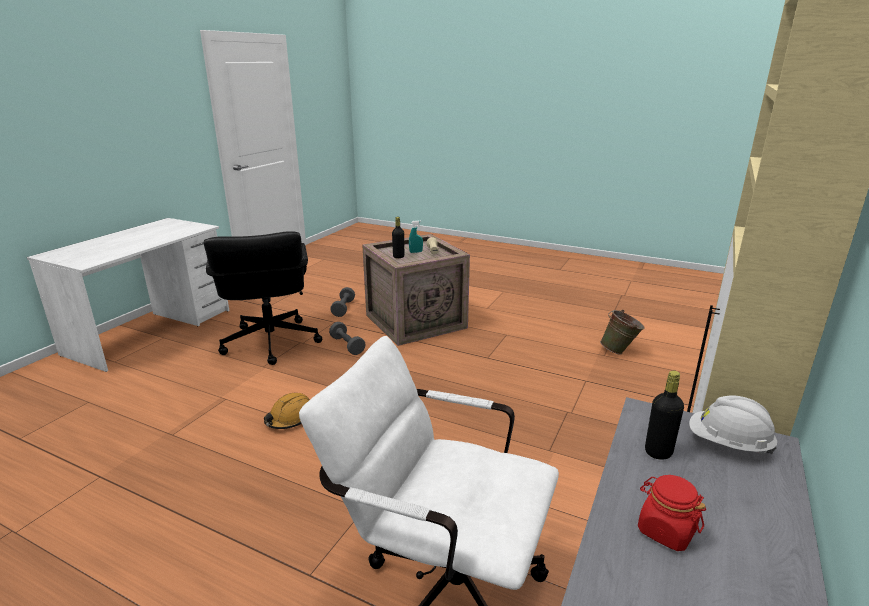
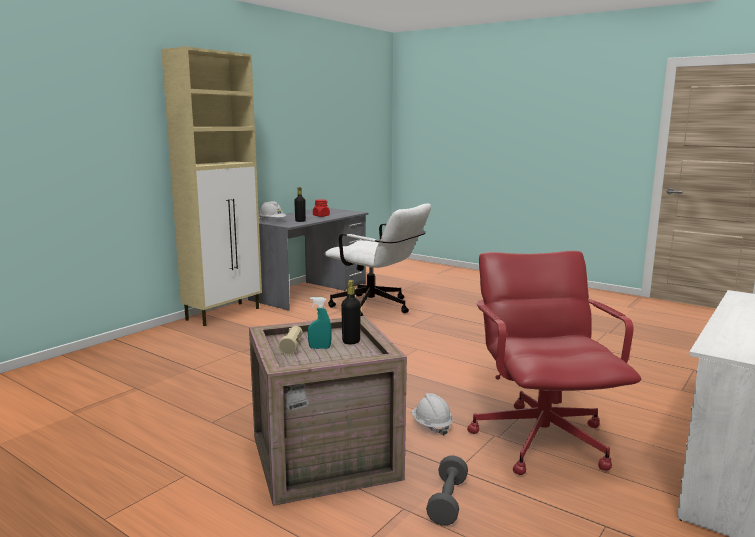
camera: 170 degrees left, 10 degrees down
black office chair [204,231,322,365] -> red office chair [467,251,641,475]
orange hard hat [264,393,310,429] -> none
grey dumbbell [329,322,365,355] -> white hard hat [411,393,453,436]
green bucket [600,310,645,355] -> none

